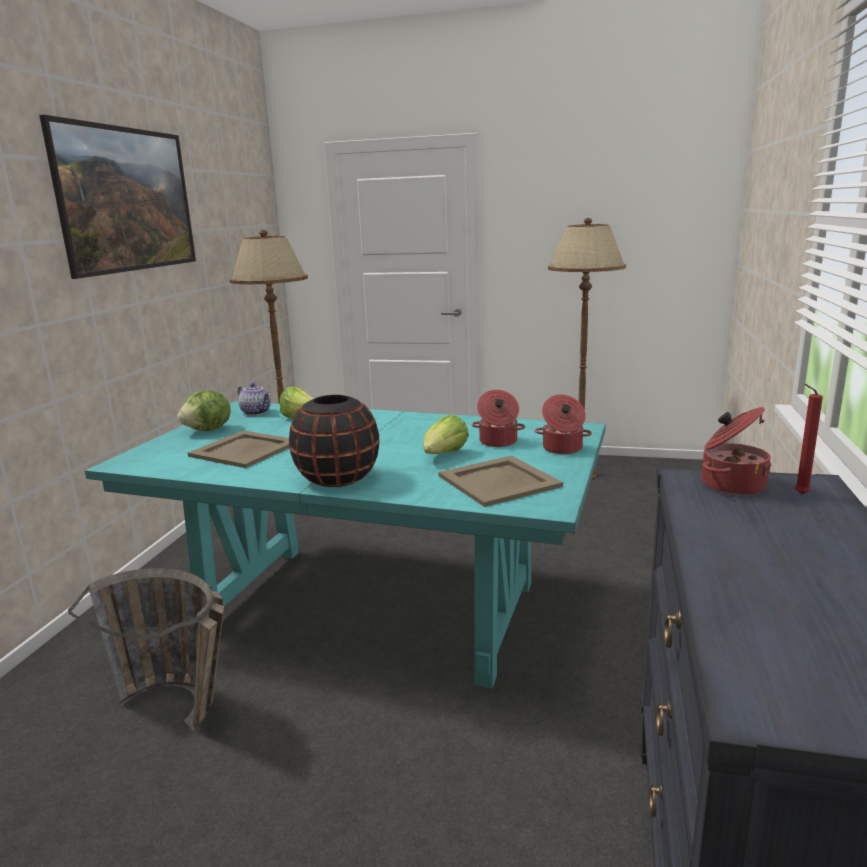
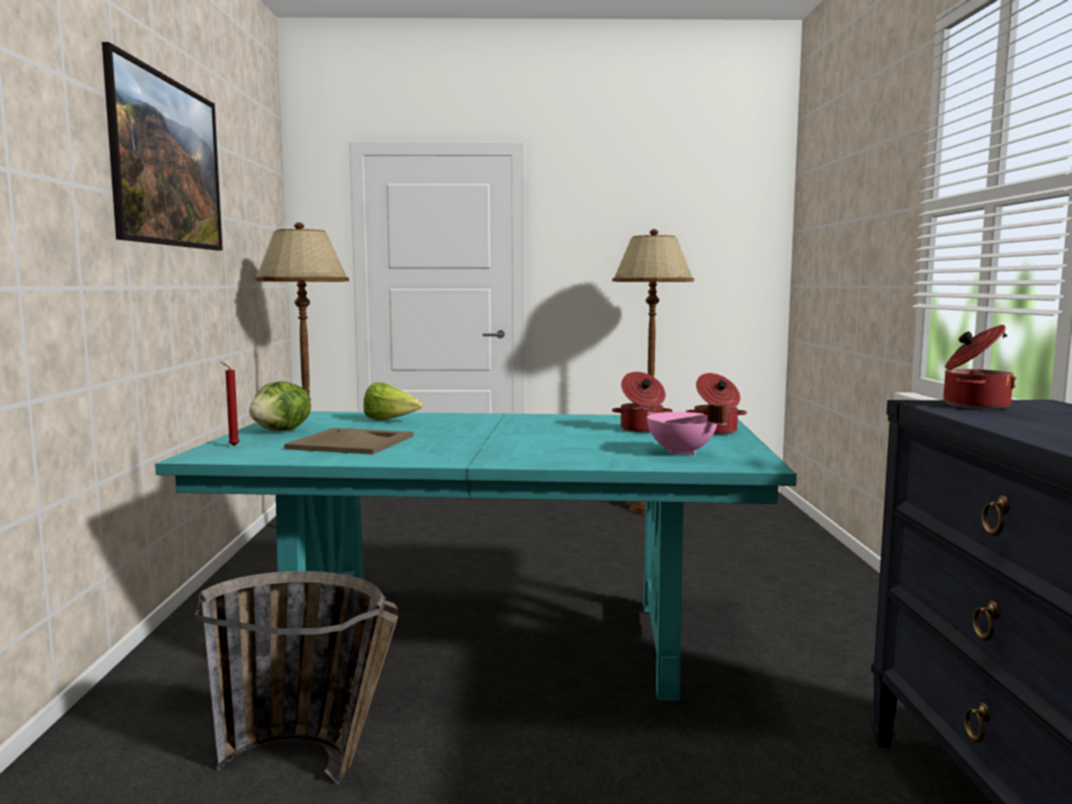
camera: 15 degrees left, 10 degrees down
teapot [238,383,271,416] -> none
black vase [289,395,380,487] -> none
lettuce [424,415,469,454] -> none
beige tray [438,456,563,507] -> pink cooking pot [647,404,727,455]
red candle [795,384,823,495] -> red candle moved to [221,362,239,446]

